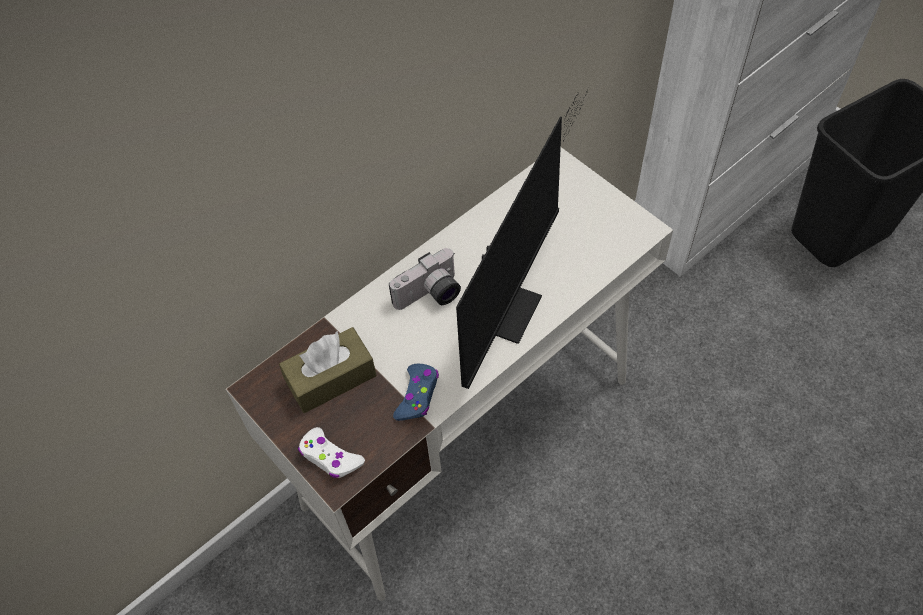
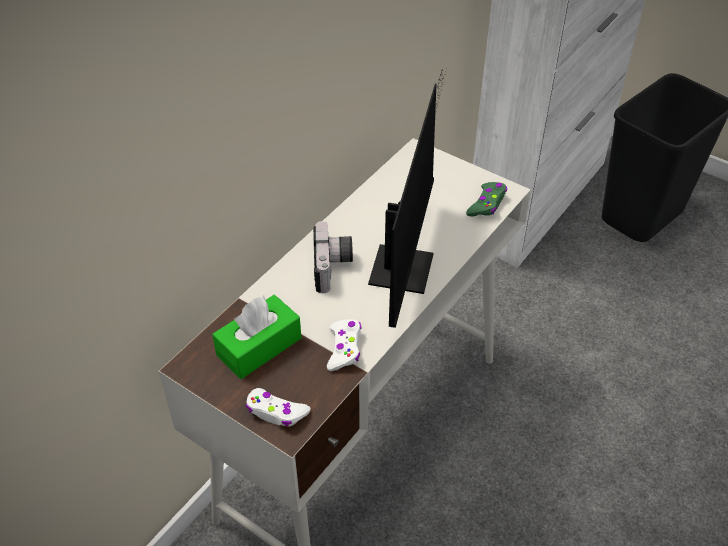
camera: 15 degrees left, 10 degrees down
brown tissue box [279,327,376,413] -> green tissue box [212,295,301,379]
camera [389,248,461,310] -> camera turned 45 degrees counterclockwise [313,221,353,293]
blue game controller [393,363,439,421] -> white game controller [327,319,362,371]
none -> green game controller [466,182,507,217]

